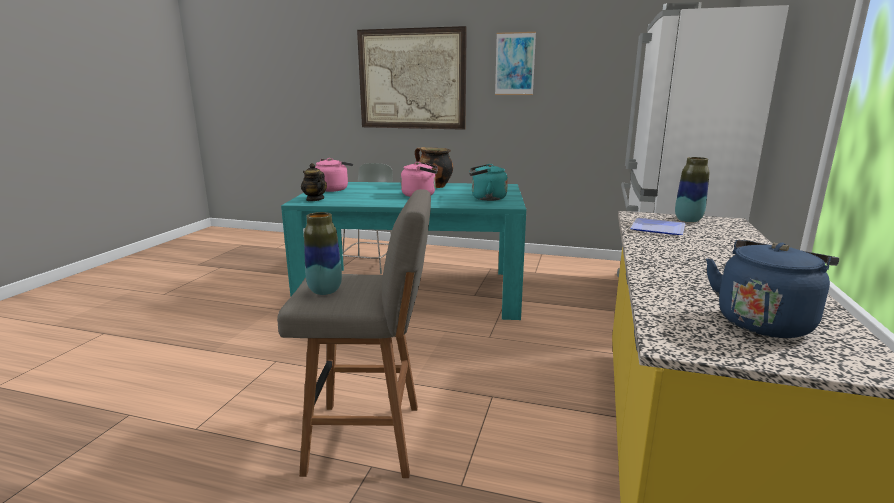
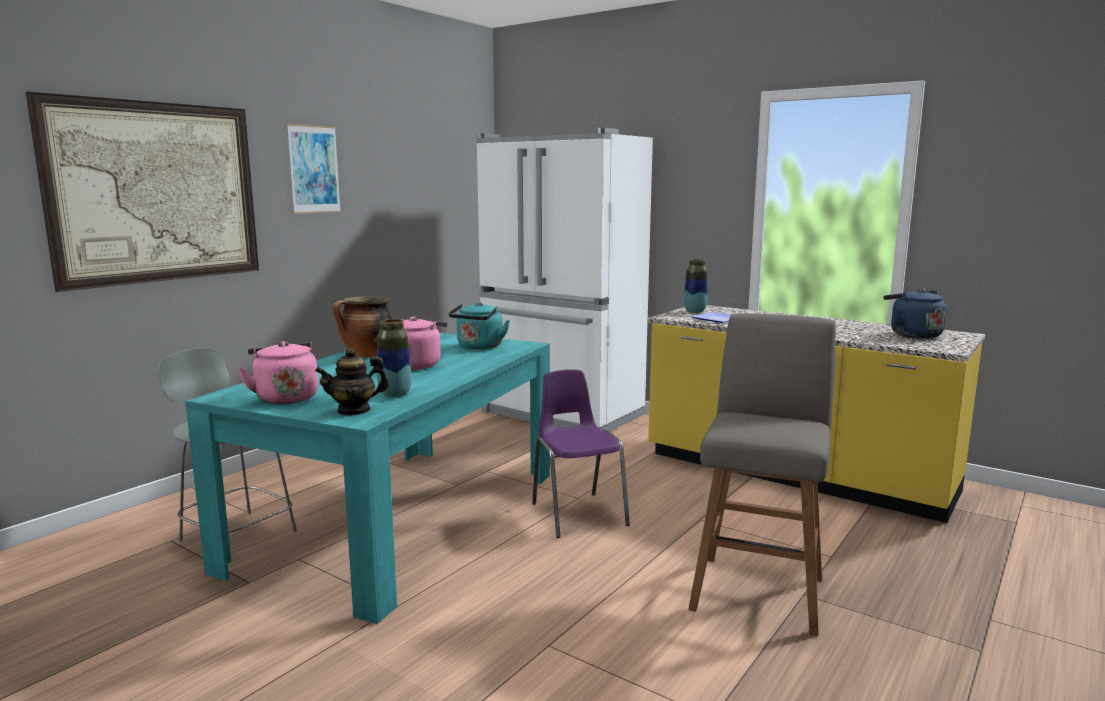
camera: 70 degrees left, 5 degrees down
vase [304,212,342,295] -> vase moved to [377,319,412,398]
none -> purple chair [532,369,630,538]

